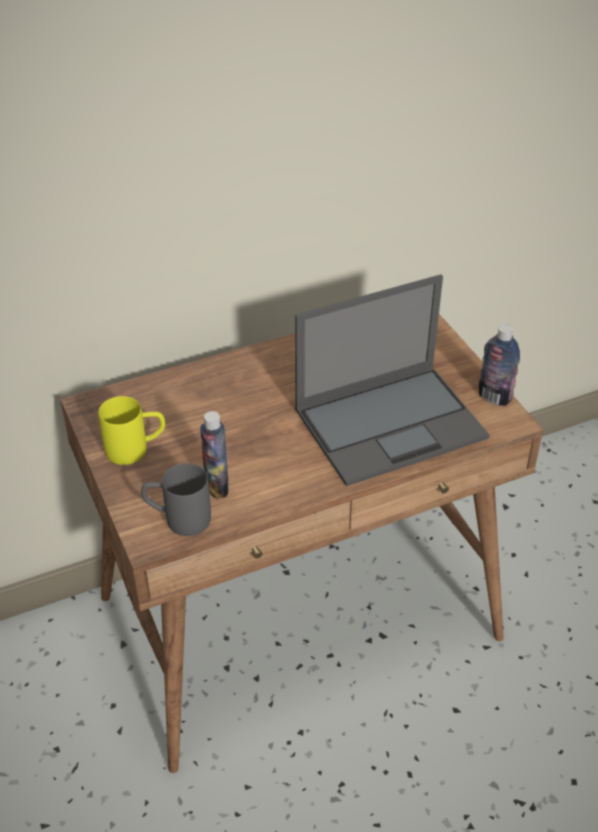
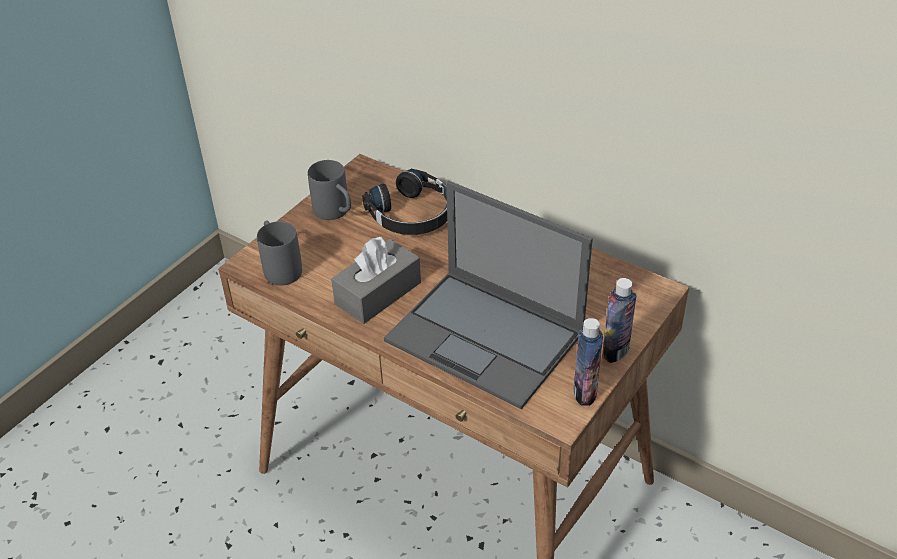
camera: 60 degrees right, 0 degrees up
yellow mug [98,396,165,465] -> grey mug [308,160,351,220]
bottle [200,411,229,499] -> bottle moved to [602,278,637,363]
none -> grey tissue box [331,237,421,324]
none -> black headphones [362,169,447,235]

